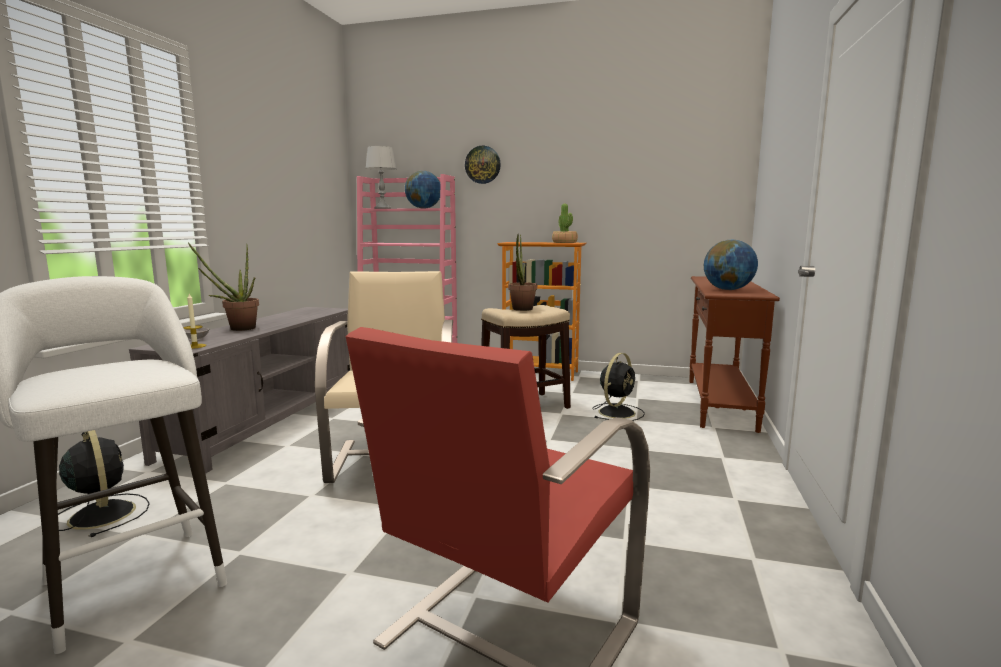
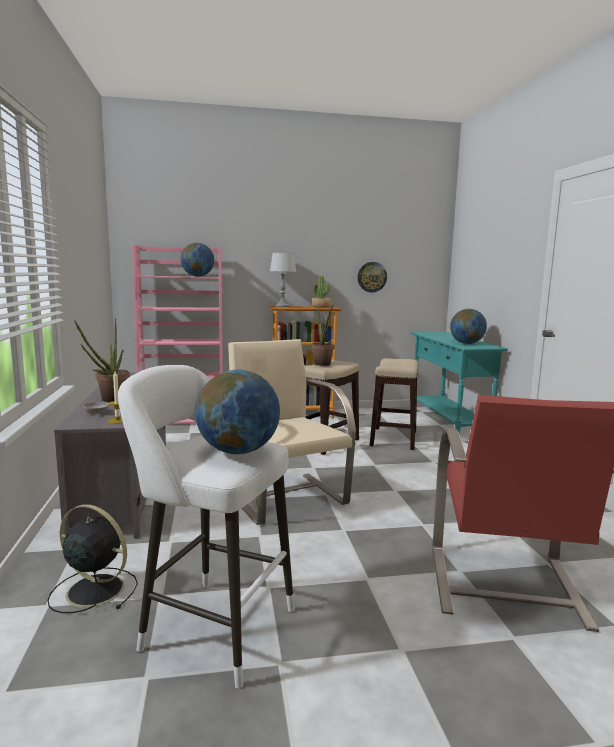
camera: 25 degrees left, 0 degrees up
grey table lamp [366,146,396,209] -> grey table lamp moved to [270,253,296,307]
wall clock [465,146,501,184] -> wall clock moved to [358,262,387,292]
black fan [592,353,645,421] -> stool [370,358,418,450]
brown console table [689,276,780,433] -> turquoise console table [411,332,508,433]
none -> globe [195,370,280,454]

